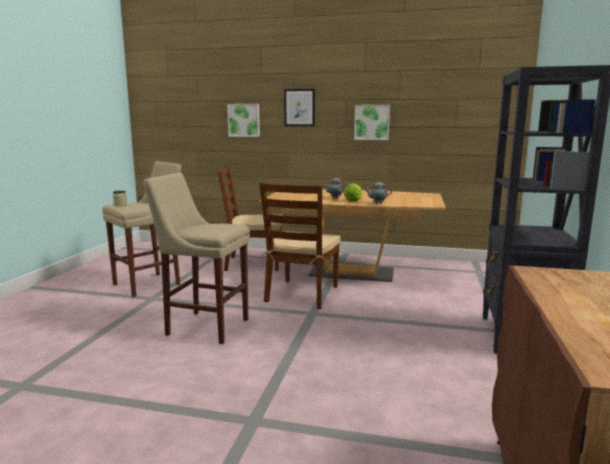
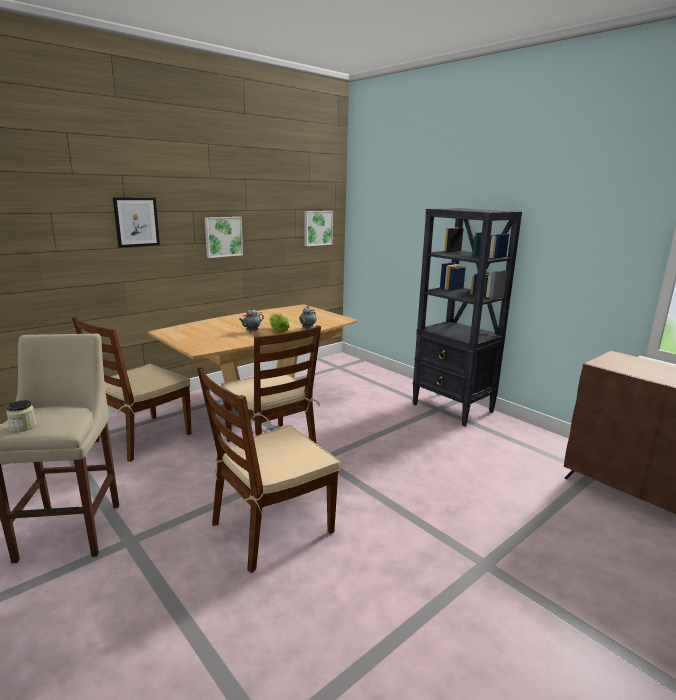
camera: 55 degrees left, 5 degrees up
beige stool [143,173,250,344] -> brown chair [197,366,340,573]
picture [227,104,260,137] -> picture moved to [304,211,333,246]

